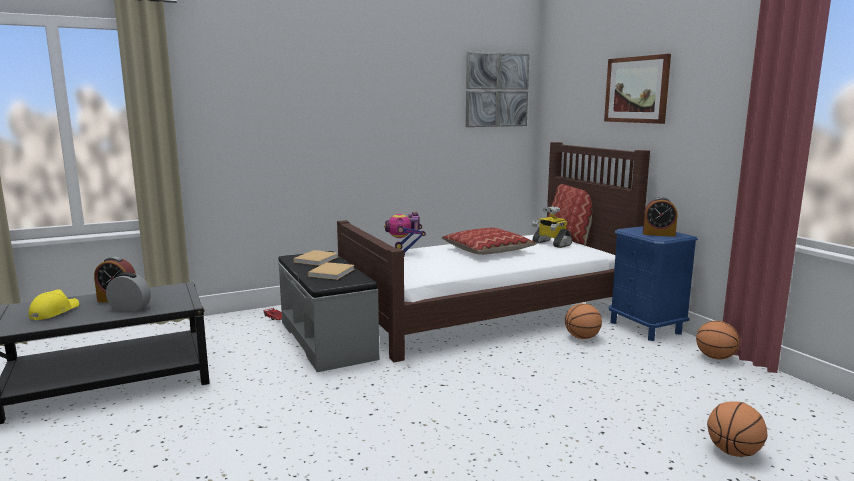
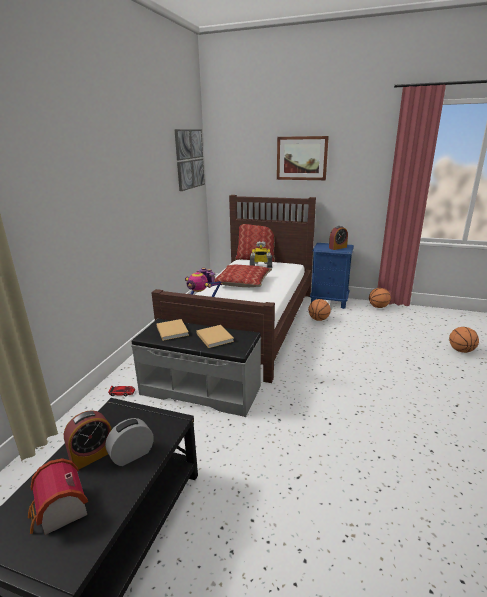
camera: 45 degrees left, 10 degrees up
yellow cap [28,289,79,320] -> toy house [28,458,88,535]

